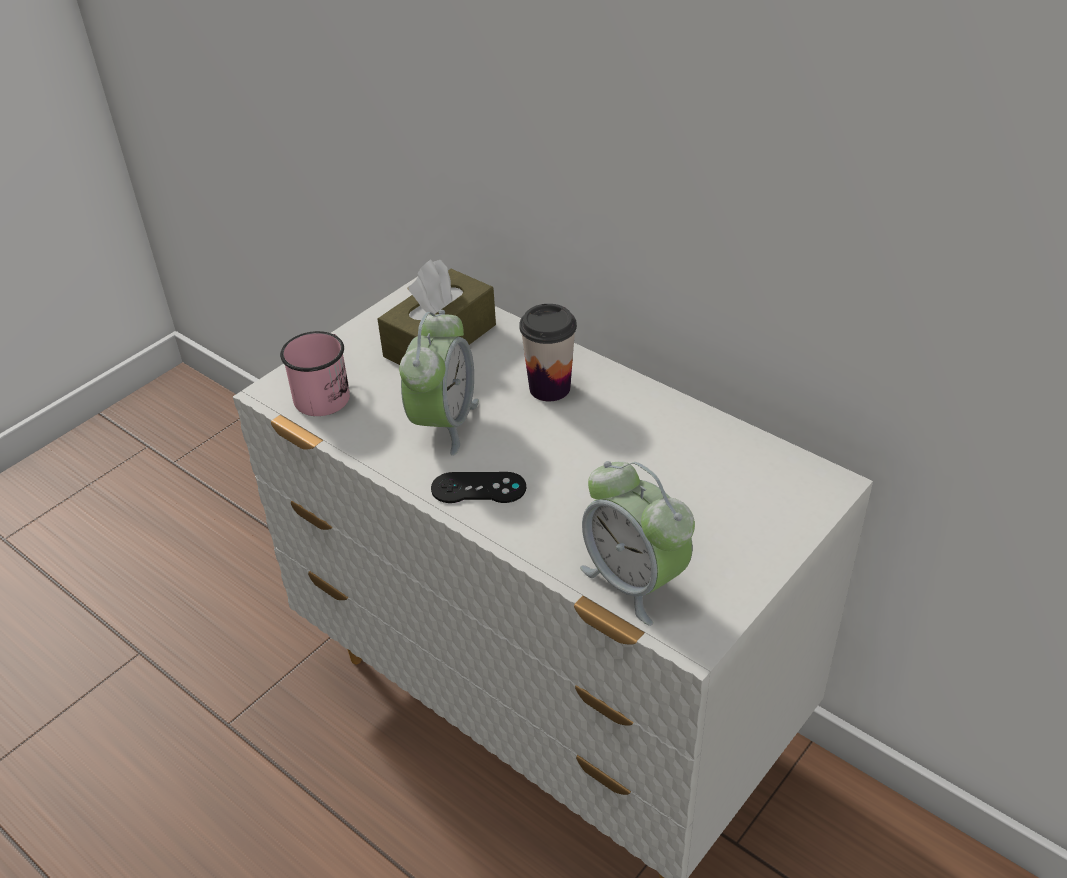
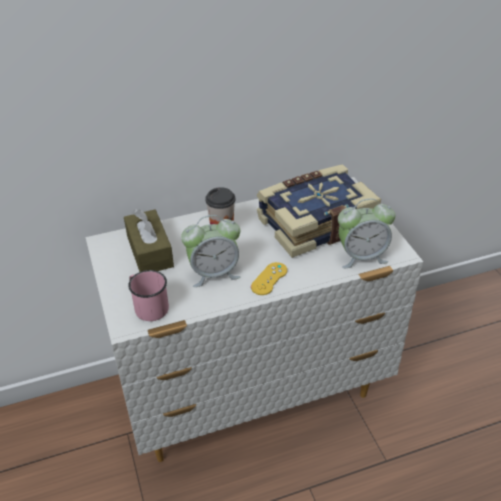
camera: 60 degrees left, 0 degrees up
alarm clock [399,310,479,456] -> alarm clock turned 120 degrees clockwise [181,215,240,287]
black game controller [431,472,526,503] -> yellow game controller [251,262,287,295]
none -> book [257,164,381,258]

